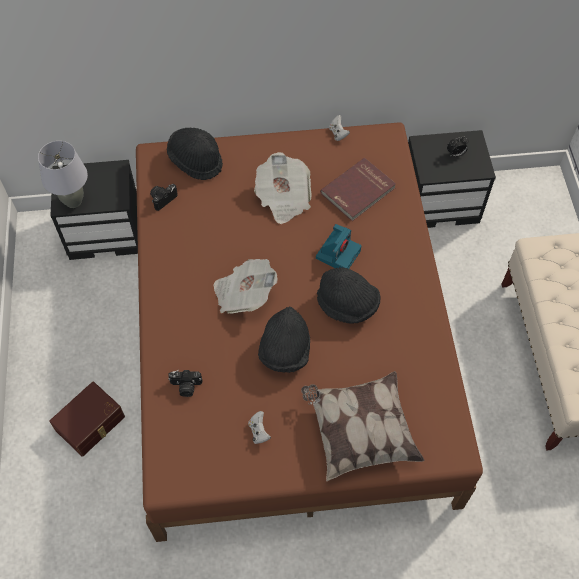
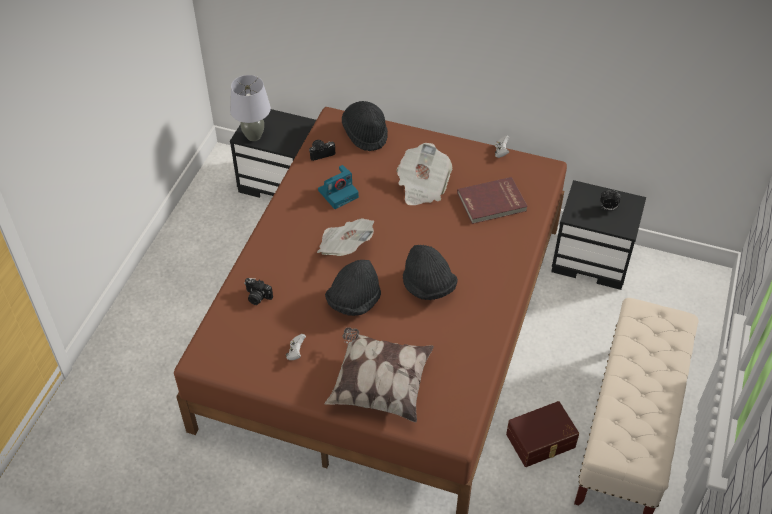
camera: 25 degrees right, 10 degrees down
brown storage box [49,382,125,457] -> brown storage box moved to [506,401,579,467]
camera [316,224,361,269] -> camera moved to [318,165,359,209]

